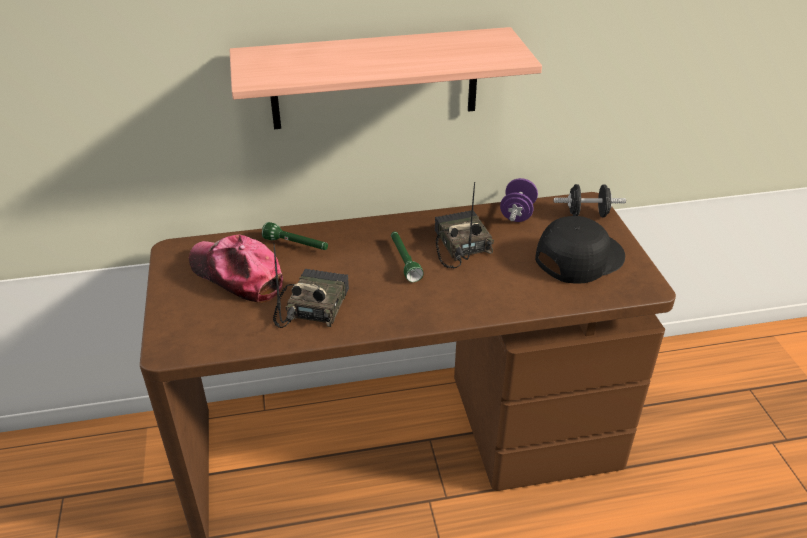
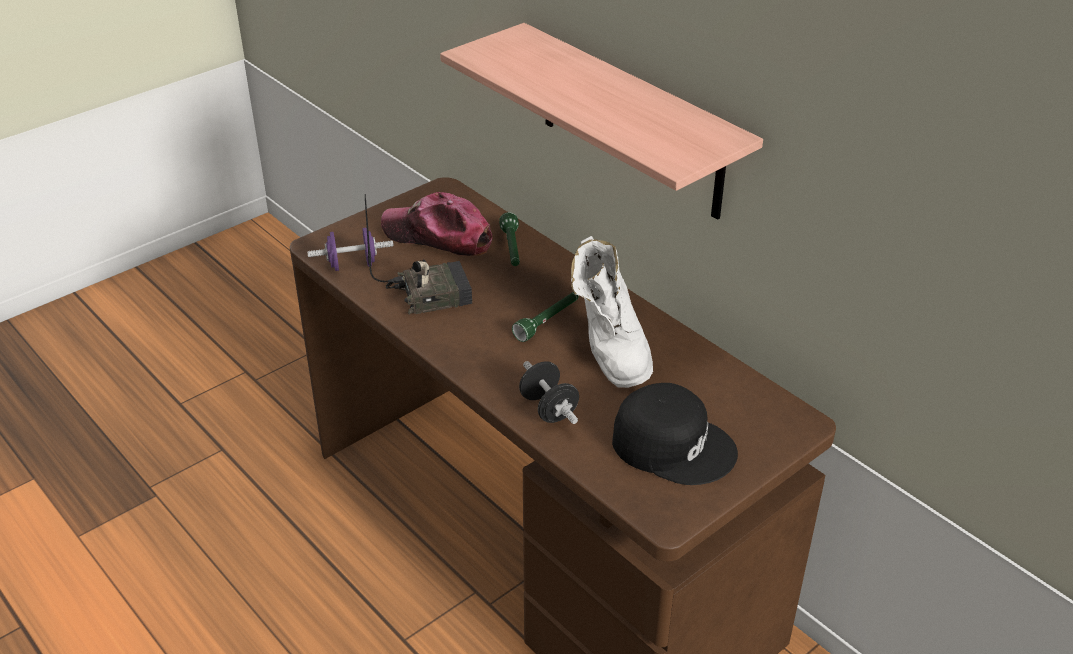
camera: 60 degrees right, 0 degrees up
cap [189,234,283,303] -> cap turned 75 degrees counterclockwise [381,192,492,256]
radio [435,182,494,268] -> white boot [571,236,653,388]
purple dumbbell [500,178,538,222] -> purple dumbbell moved to [307,228,394,271]
black dumbbell [554,184,626,217] -> black dumbbell moved to [519,361,579,424]

